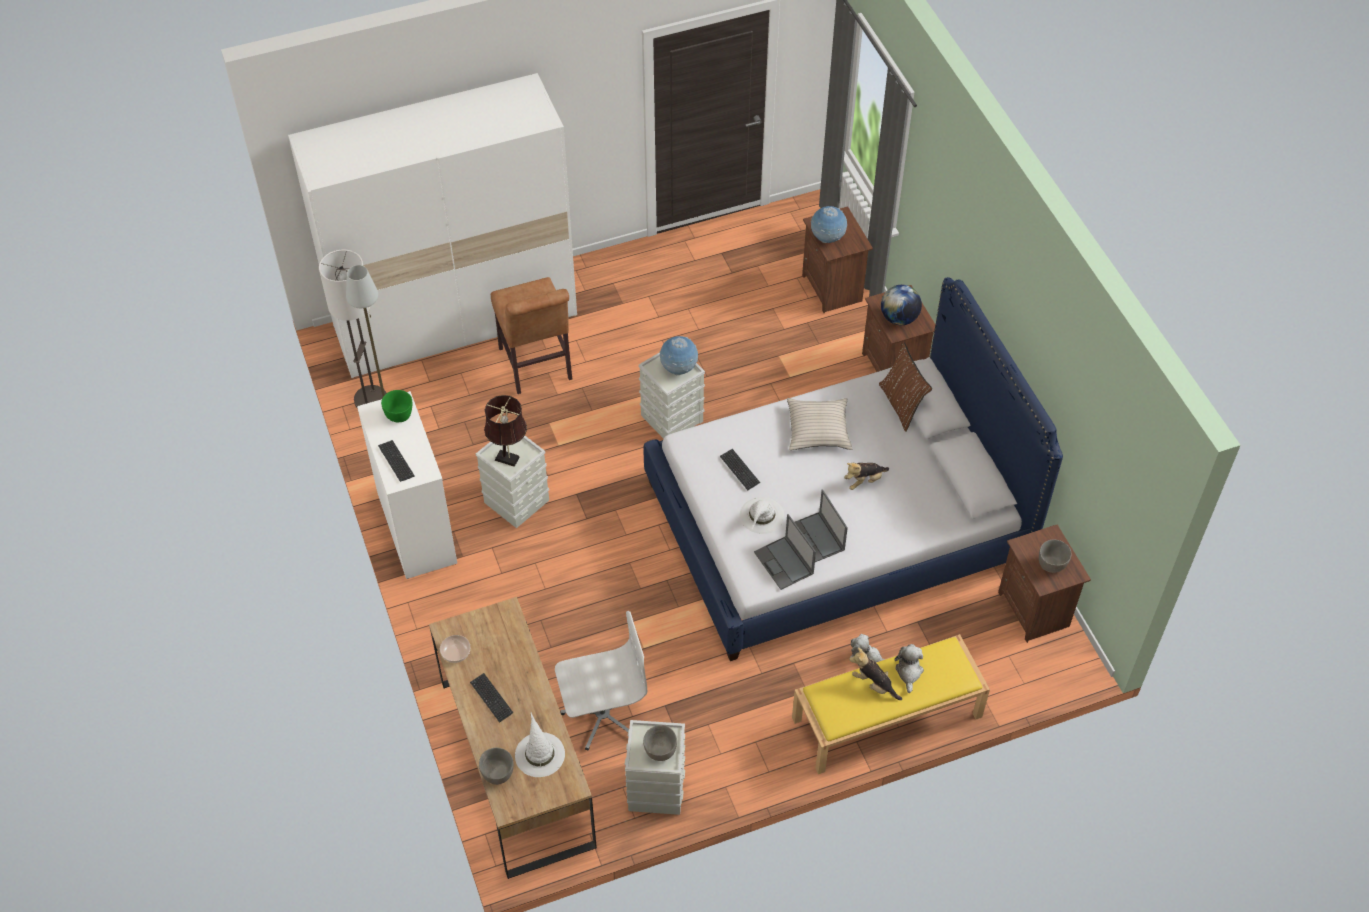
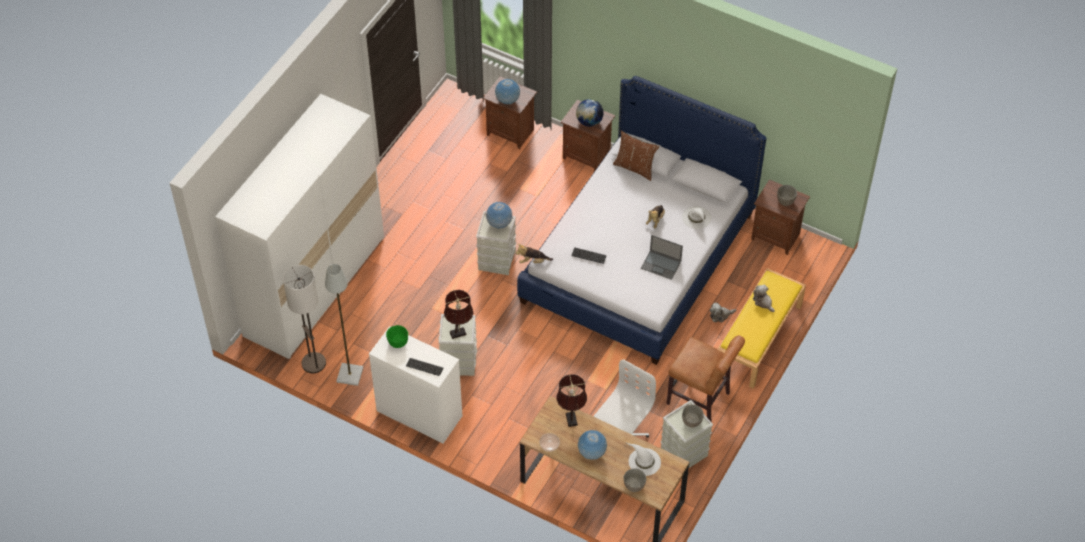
camera: 40 degrees left, 0 degrees up
keyboard [470,673,513,723] -> globe [578,430,607,460]
brown chair [491,277,572,394] -> brown chair moved to [666,335,745,421]
white hat [740,497,785,534] -> white hat moved to [682,206,711,229]
laptop [754,514,816,590] -> none
beige pillow [787,398,852,450] -> none
plush toy [849,648,902,700] -> plush toy moved to [516,244,553,263]
none -> brown table lamp [556,374,587,427]

